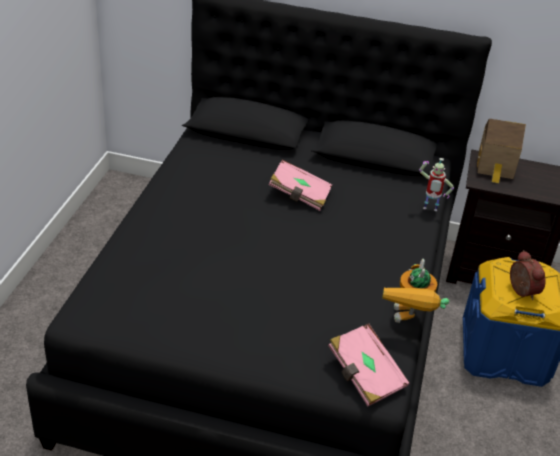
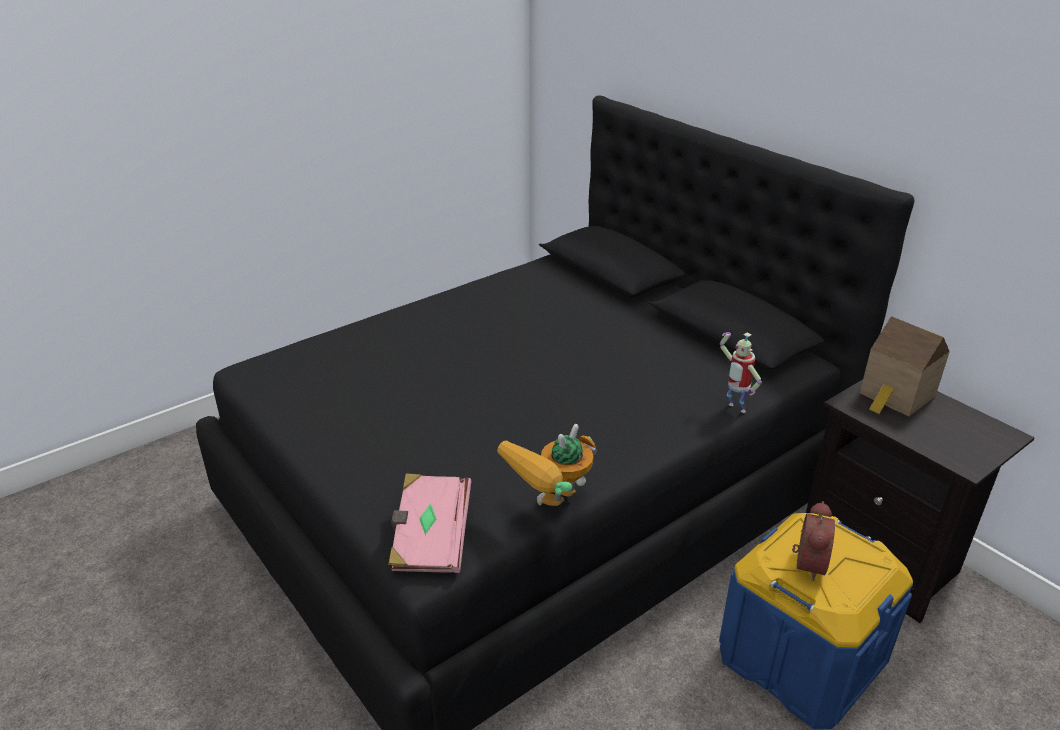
camera: 40 degrees right, 5 degrees down
pink book [269,159,332,211] -> none

